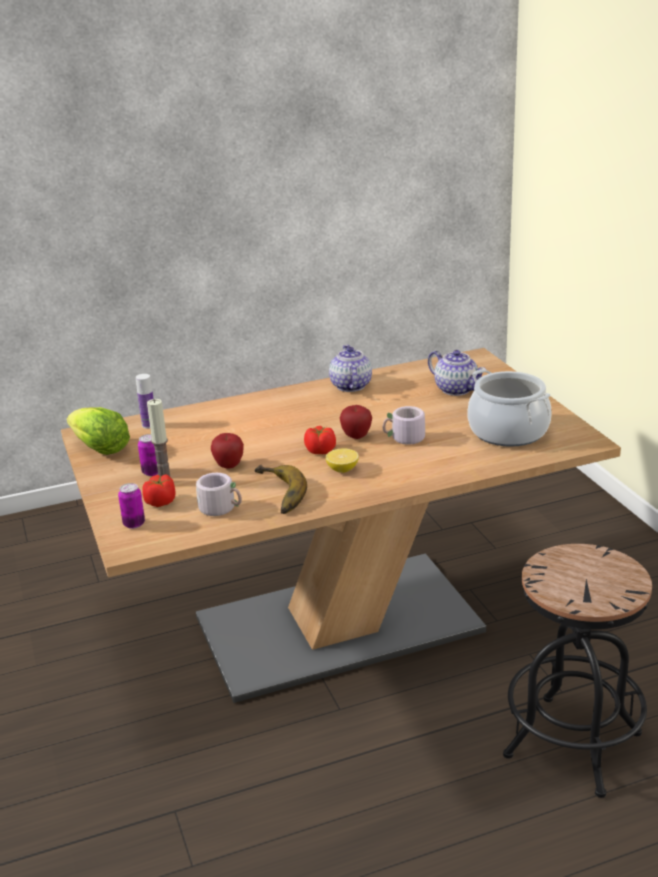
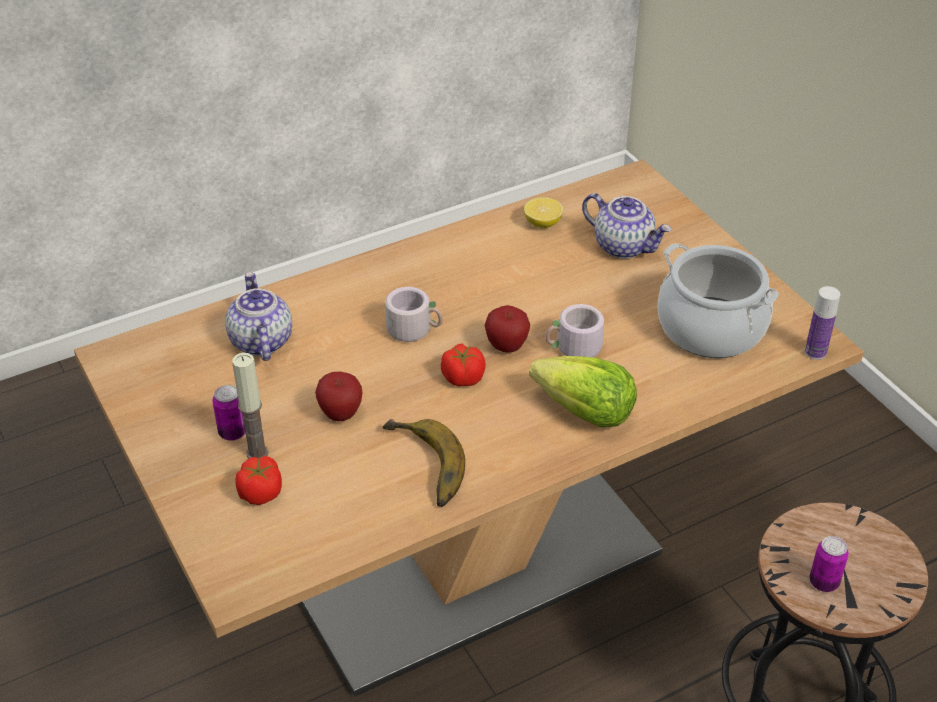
camera: 10 degrees left, 15 degrees up
lettuce [67,407,130,455] -> lettuce moved to [529,356,637,427]
can [118,483,145,529] -> can moved to [810,536,849,592]
bottle [136,374,154,429] -> bottle moved to [805,286,840,360]
grey mug [196,473,242,516] -> grey mug moved to [385,287,443,342]
lemon [326,448,359,473] -> lemon moved to [524,197,563,228]
teapot [329,345,372,392] -> teapot moved to [225,272,292,361]

